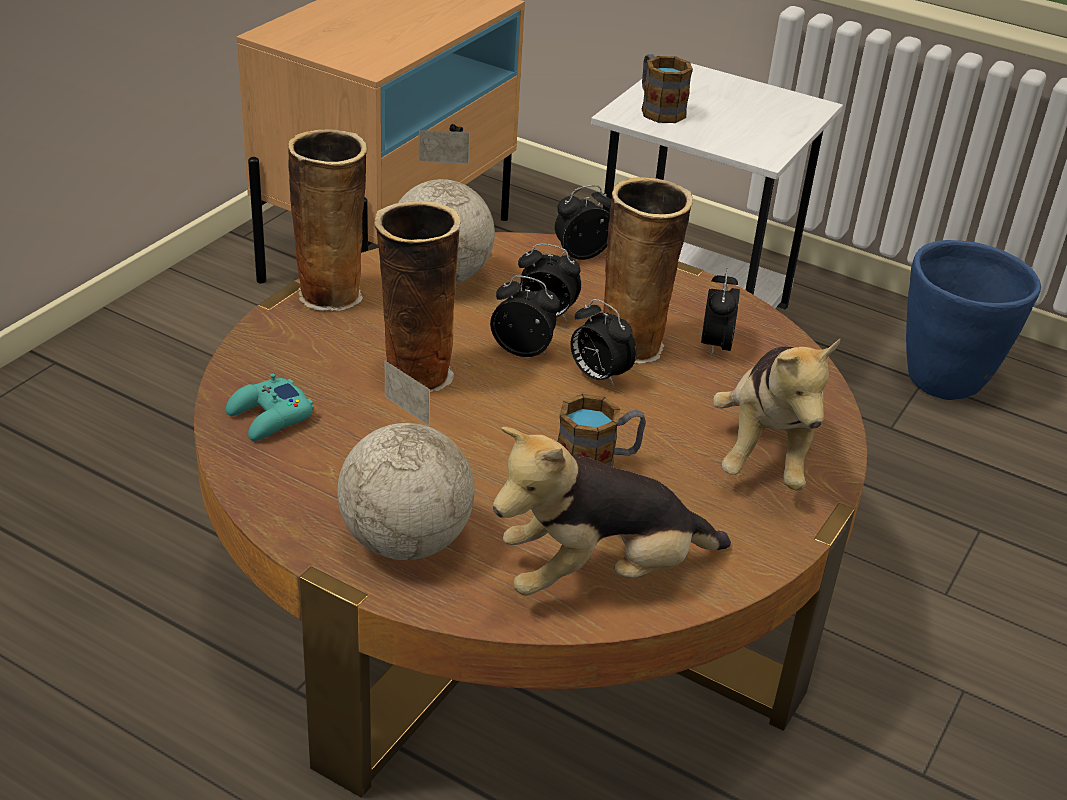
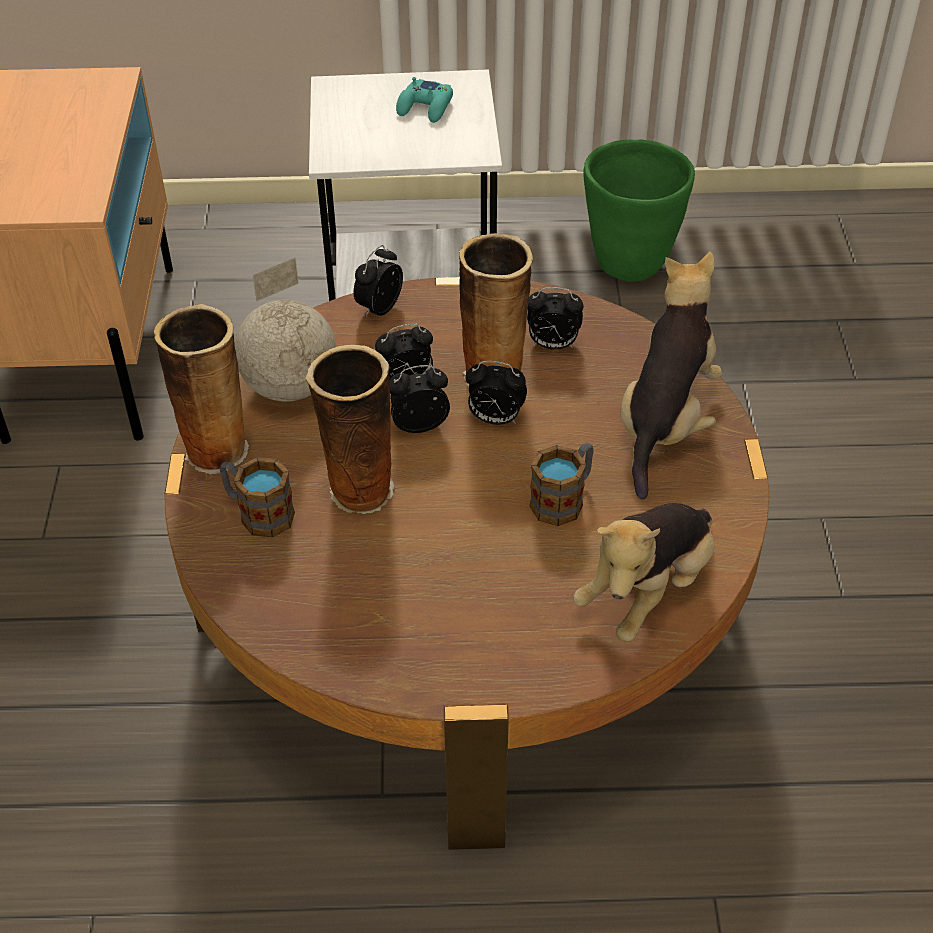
camera: 30 degrees left, 10 degrees up
turquoise game controller [226,373,314,441] -> turquoise game controller moved to [396,77,453,123]
globe [337,361,474,560] -> none
mug [642,54,693,123] -> mug moved to [220,457,295,537]
alarm clock [701,269,740,358] -> alarm clock turned 60 degrees counterclockwise [527,287,584,349]
plush toy [713,338,841,490] -> plush toy turned 135 degrees counterclockwise [621,252,722,499]
blue planter [906,240,1041,400] -> green planter [583,139,695,282]

